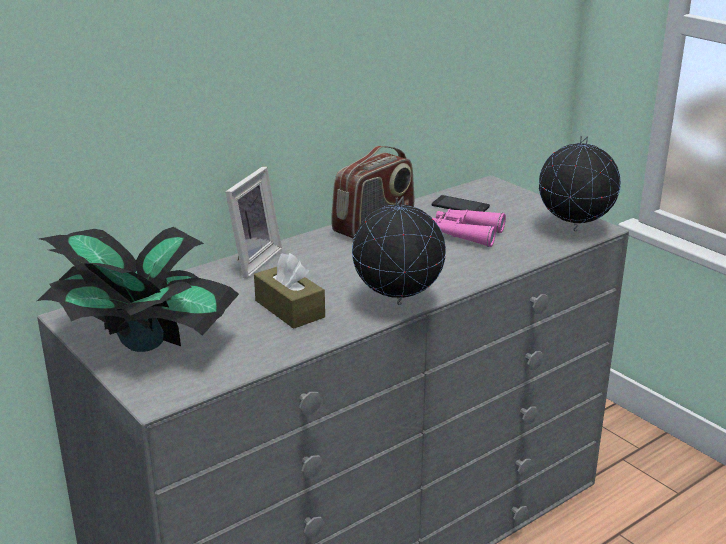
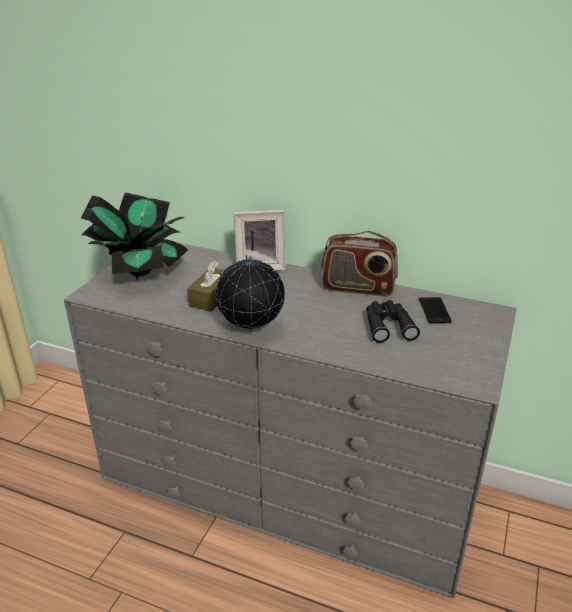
camera: 60 degrees right, 5 degrees up
pink binoculars [432,209,506,247] -> black binoculars [366,300,420,343]
globe [539,136,621,231] -> none

